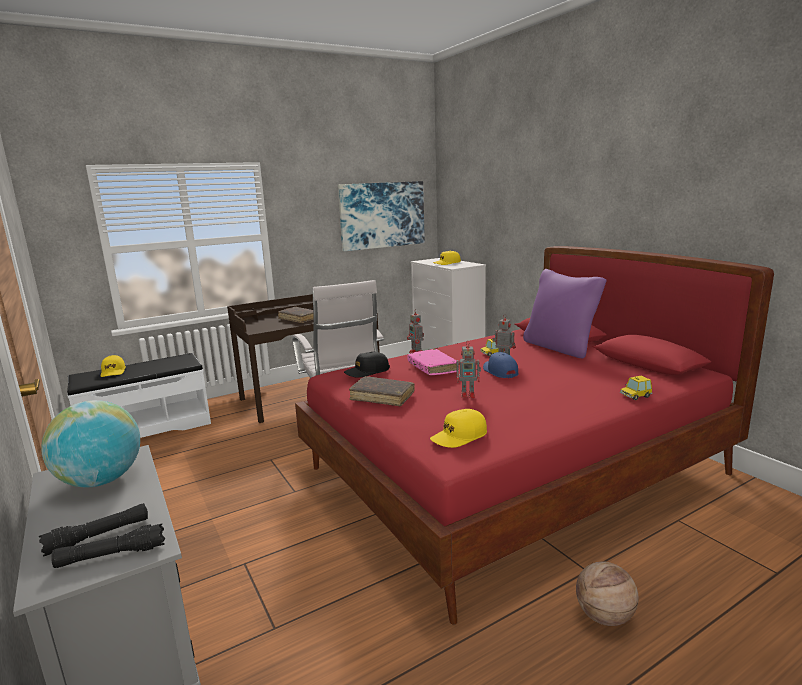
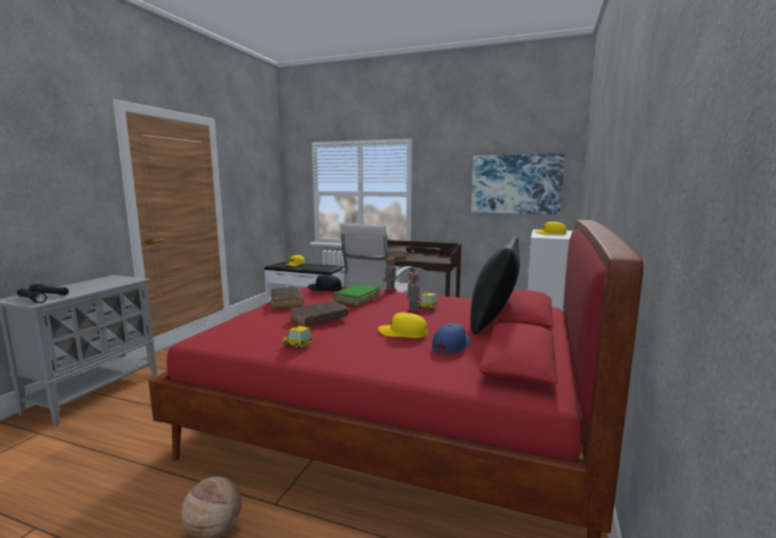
camera: 50 degrees right, 5 degrees down
globe [41,400,140,487] -> none
pink book [407,349,457,375] -> green book [333,285,380,306]
yellow cap [430,409,487,448] -> yellow cap moved to [378,313,428,338]
toy robot [456,341,481,398] -> brown book [290,301,348,326]
blue cap [483,352,519,378] -> blue cap moved to [432,323,471,354]
purple pillow [523,269,606,358] -> black pillow [470,237,520,335]
toy car [620,376,652,400] -> toy car moved to [282,325,313,349]

